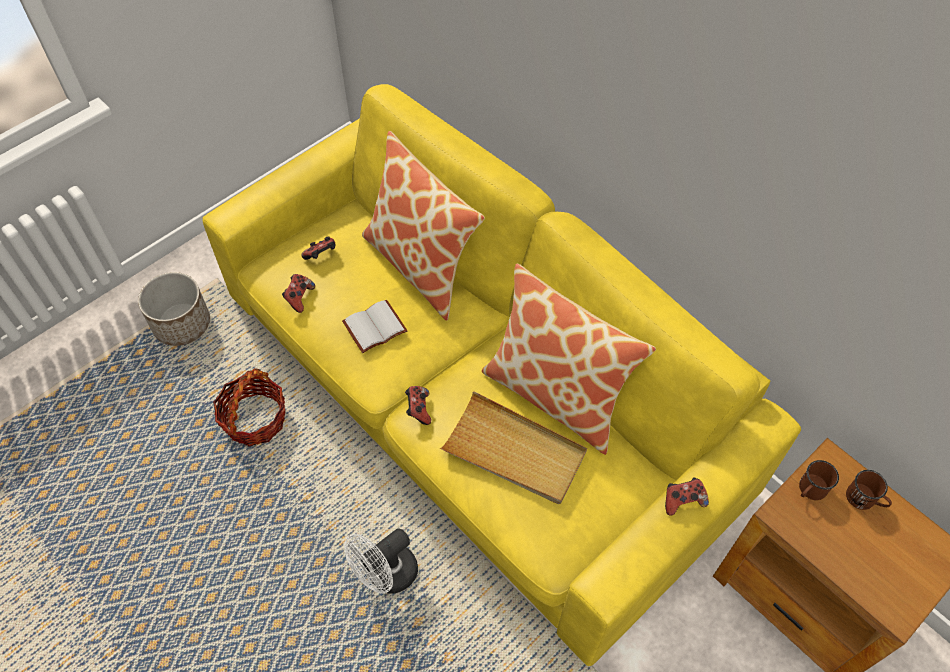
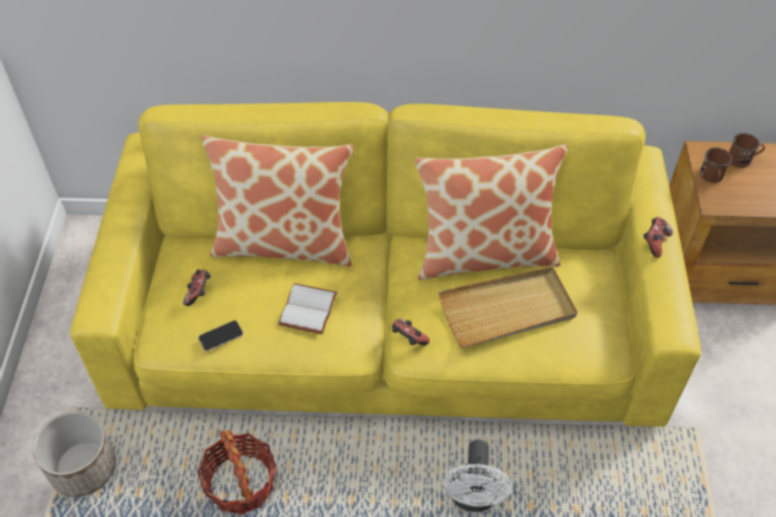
camera: 45 degrees left, 5 degrees down
game controller [282,274,315,313] -> phone [198,320,243,351]

